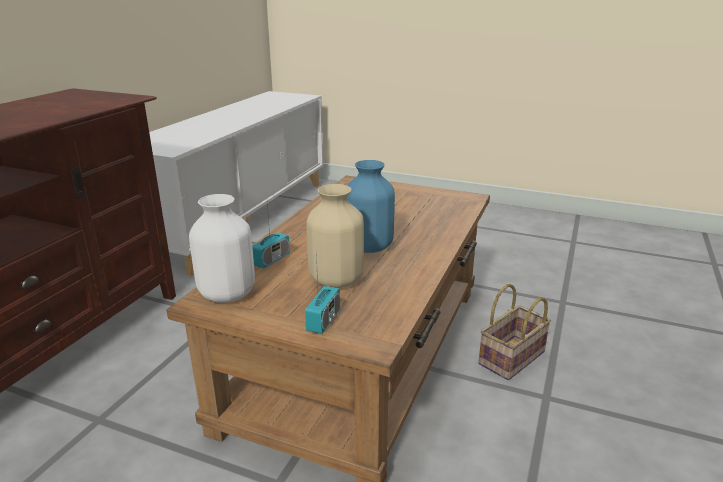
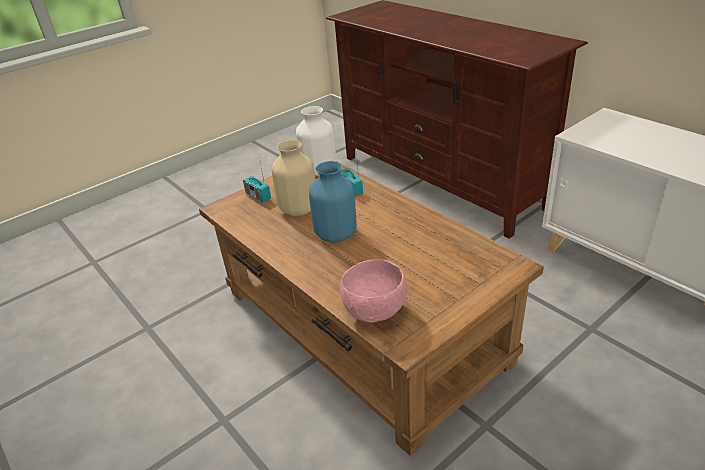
camera: 120 degrees right, 10 degrees up
basket [478,284,551,380] -> none
none -> pink bowl [340,259,407,322]

